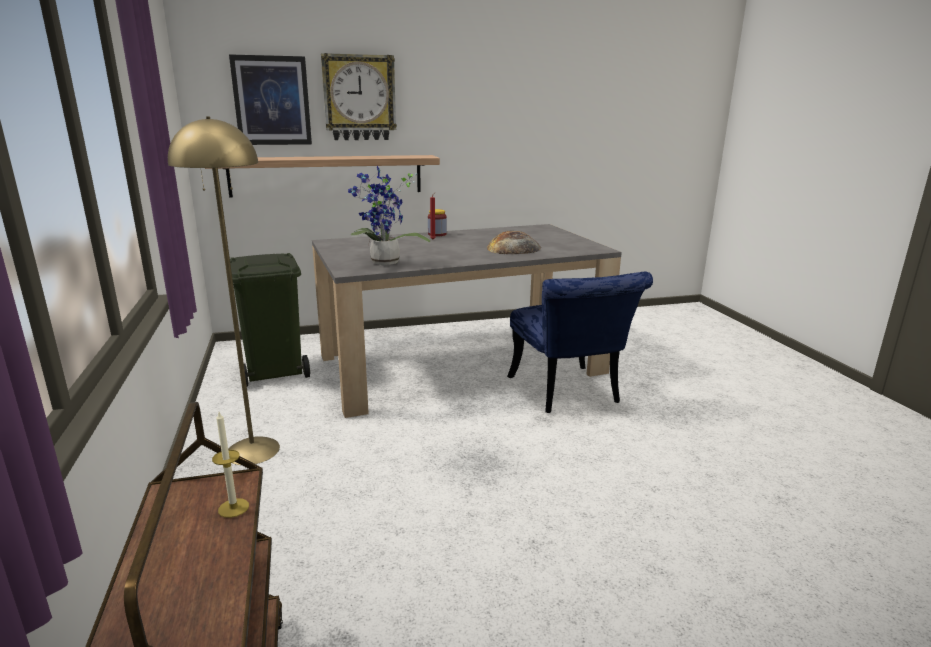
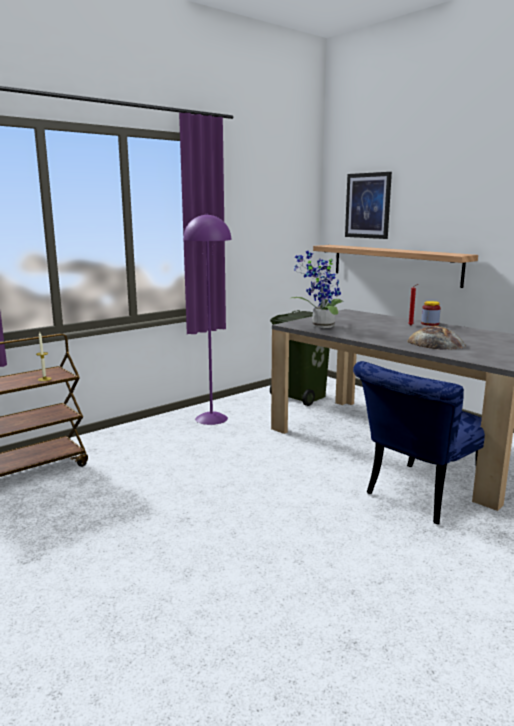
camera: 65 degrees right, 5 degrees down
yellow floor lamp [168,116,280,465] -> purple floor lamp [183,213,231,425]
wall clock [321,53,397,140] -> none

